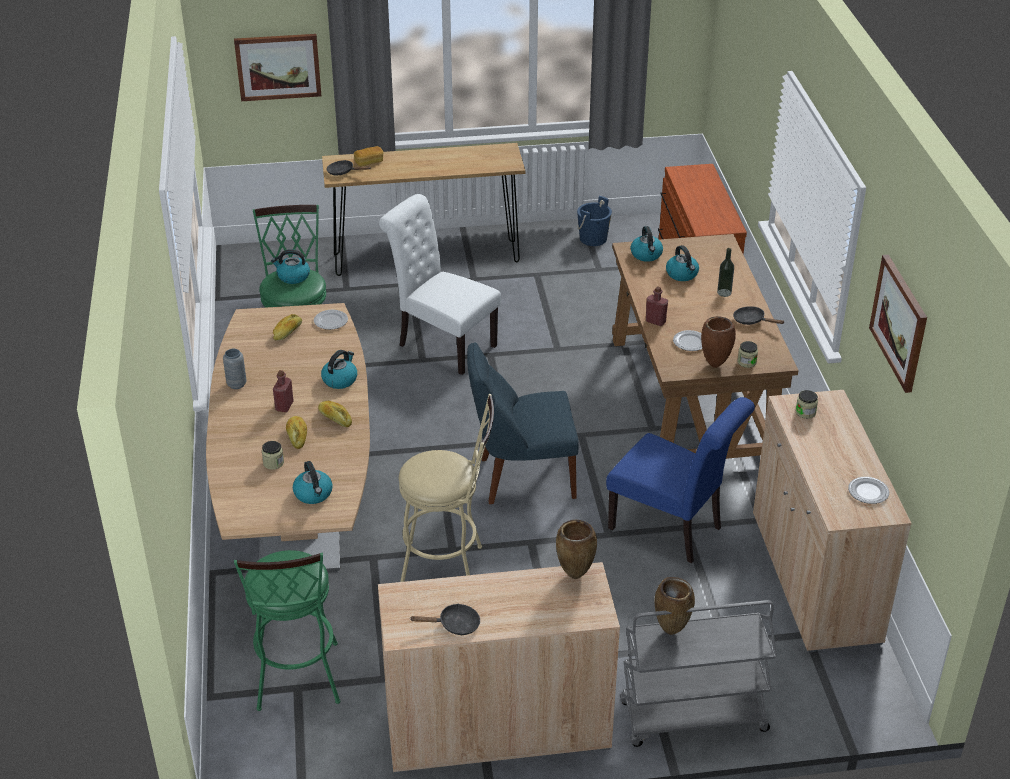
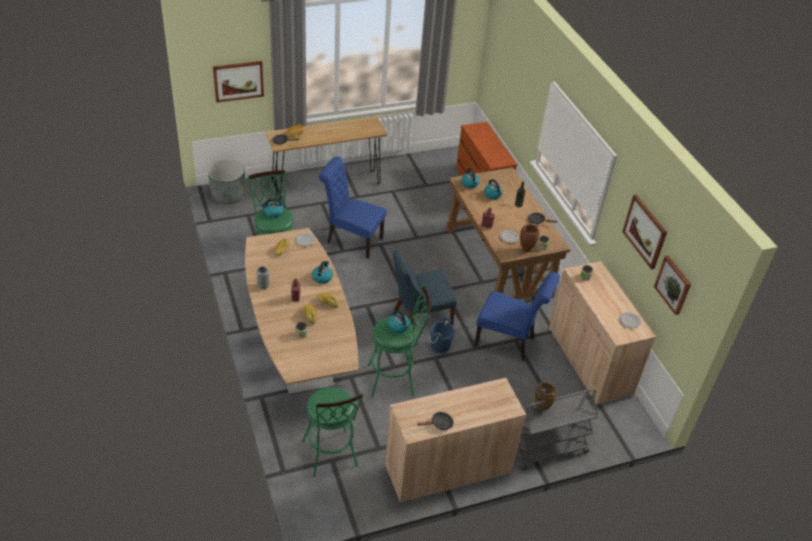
camera: 15 degrees left, 5 degrees up
kettle [293,461,333,504] -> kettle moved to [388,310,410,333]
white chair [379,194,501,375] -> blue chair [319,156,387,259]
beige stool [399,394,494,582] -> green stool [368,285,431,398]
brown vase [556,520,597,579] -> none
blue bucket [577,196,612,246] -> blue bucket moved to [429,317,455,353]
none -> grey planter [208,159,245,204]
none -> picture [654,256,691,315]

